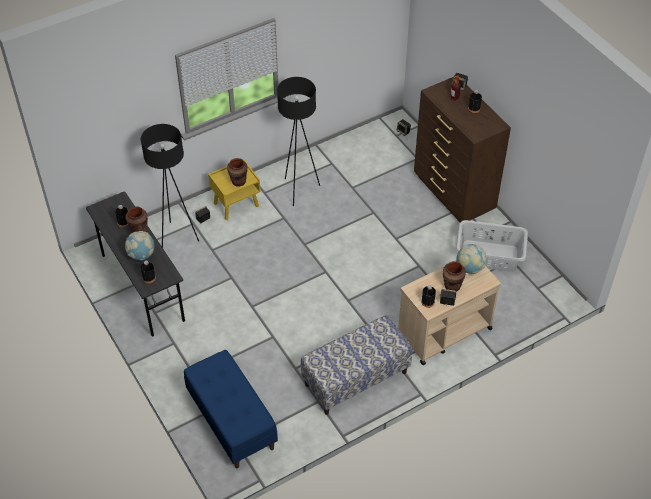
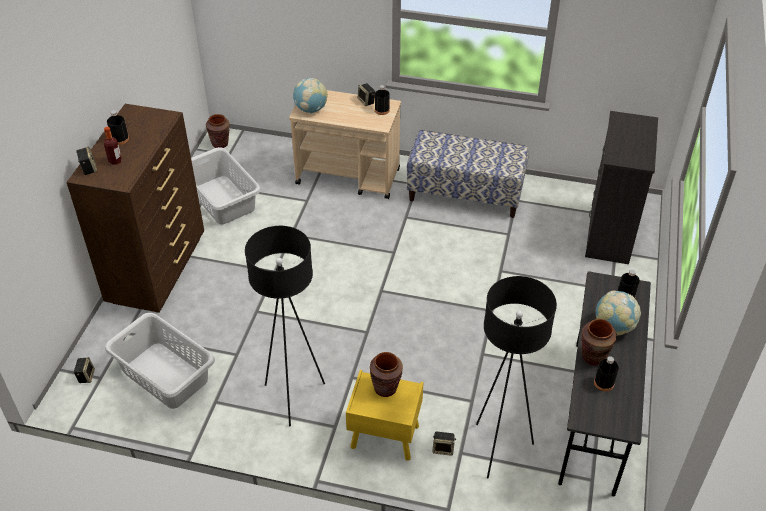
camera: 135 degrees left, 5 degrees down
blue bench [184,350,278,468] -> black dresser [585,111,658,264]
brown vase [443,261,466,292] -> brown vase moved to [206,114,230,148]
none -> grey laundry basket [105,313,215,409]

